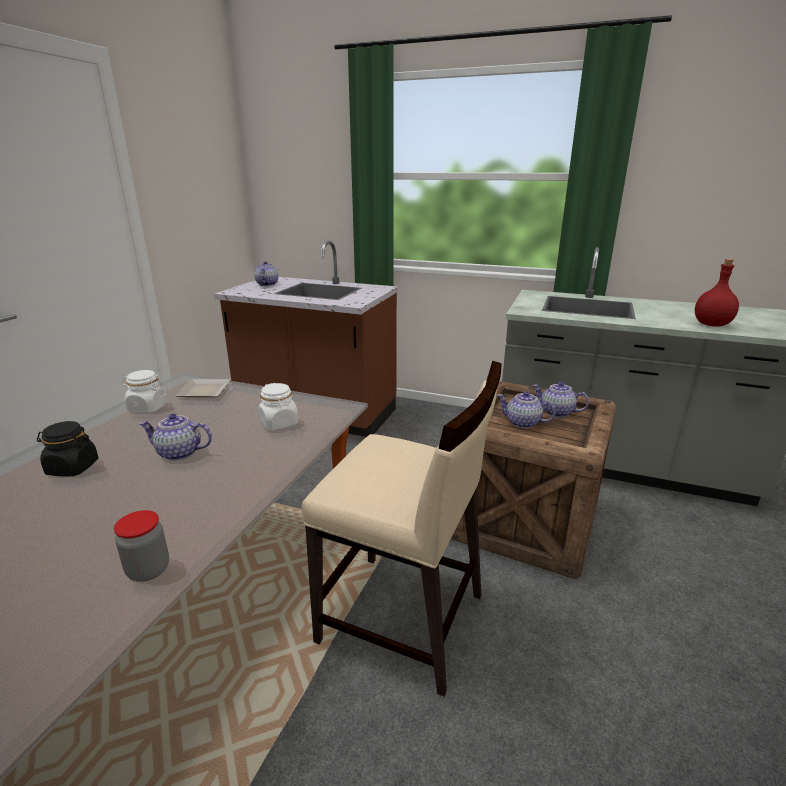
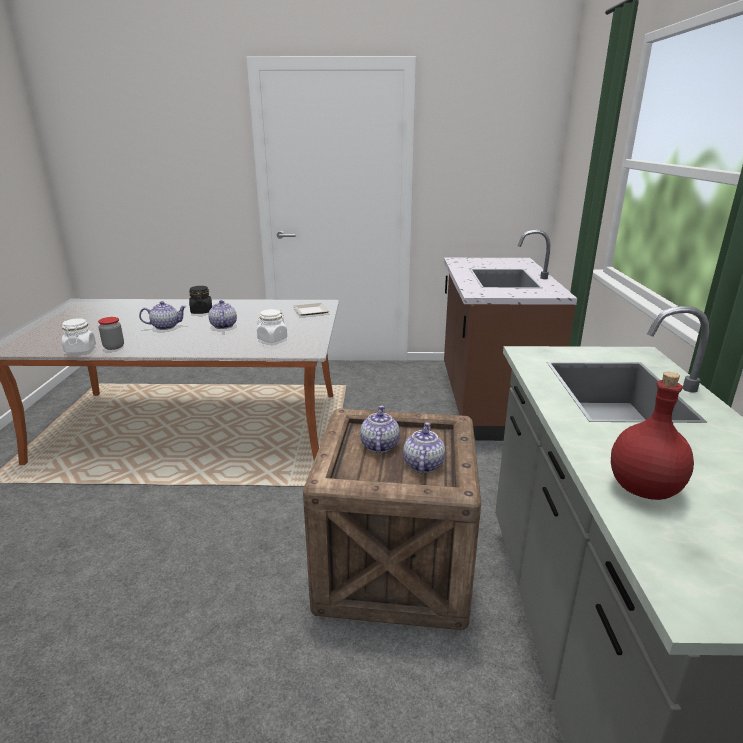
camera: 70 degrees right, 0 degrees up
white jar [122,370,168,413] -> white jar moved to [62,318,96,353]
teapot [254,261,278,286] -> teapot moved to [139,301,187,330]
beige chair [302,361,502,697] -> none

